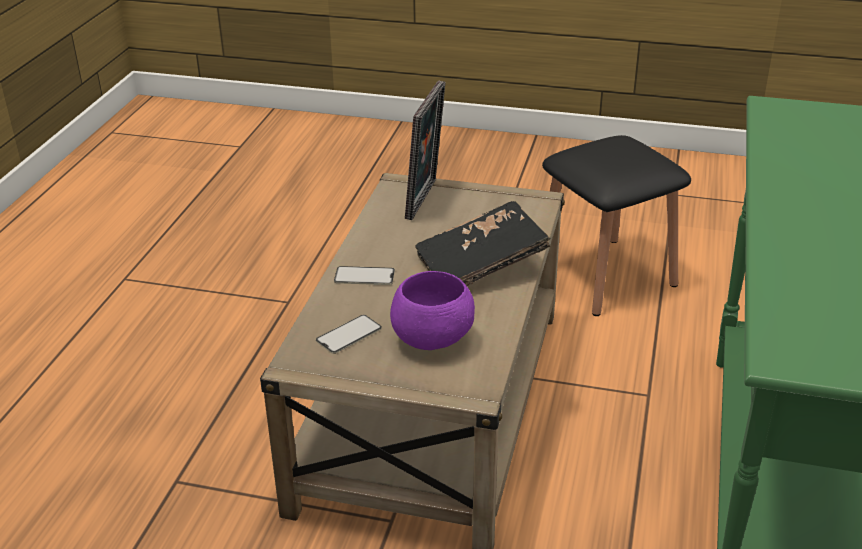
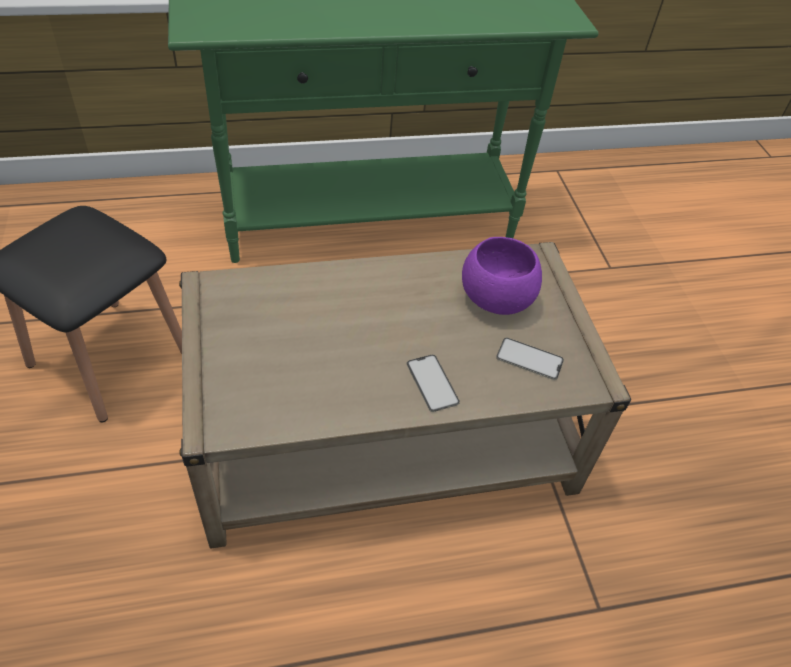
camera: 120 degrees left, 15 degrees up
picture frame [405,80,446,220] -> none
black book [415,201,550,286] -> none

